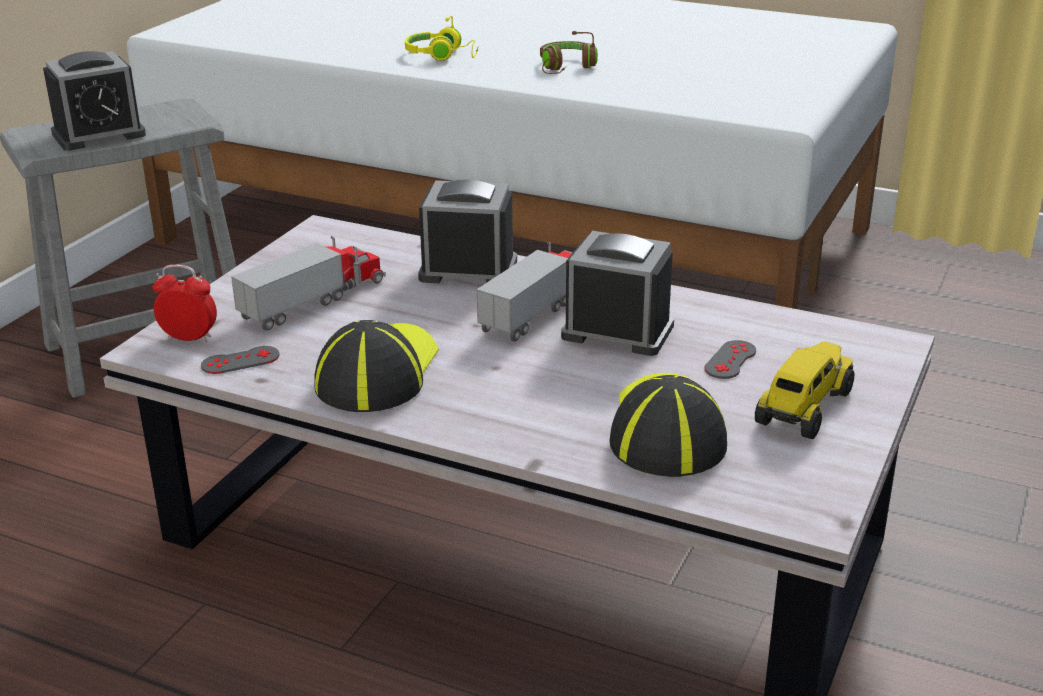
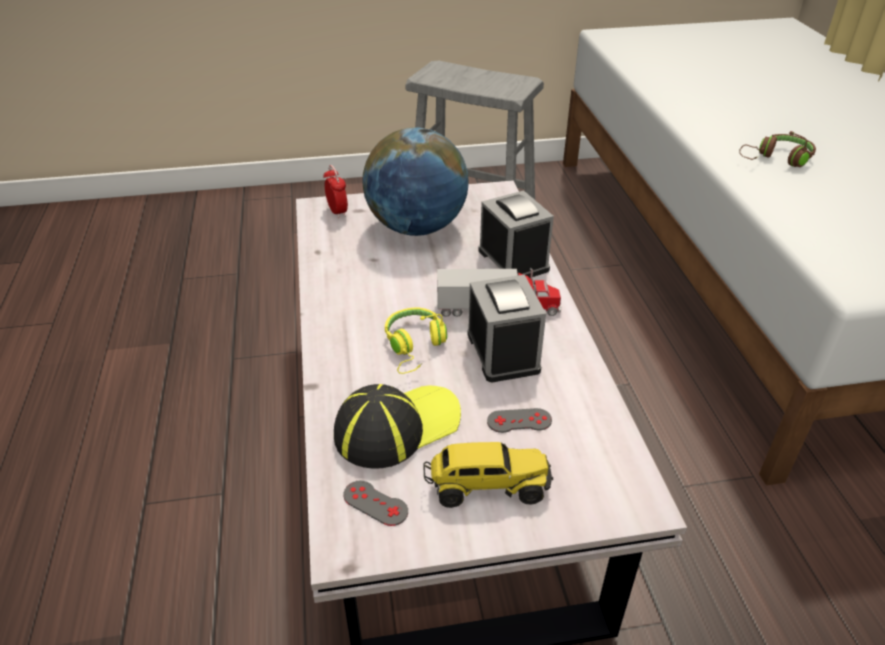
camera: 55 degrees right, 10 degrees up
alarm clock [43,51,146,151] -> none
grey game controller [201,346,280,374] -> grey game controller moved to [343,480,408,526]
toy truck [231,236,386,331] -> globe [362,127,469,236]
cap [314,320,439,412] -> none
yellow headphones [405,16,478,61] -> yellow headphones moved to [385,308,447,374]

